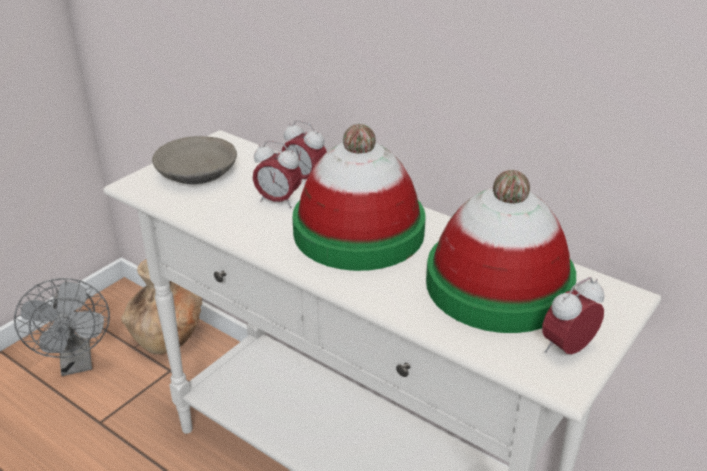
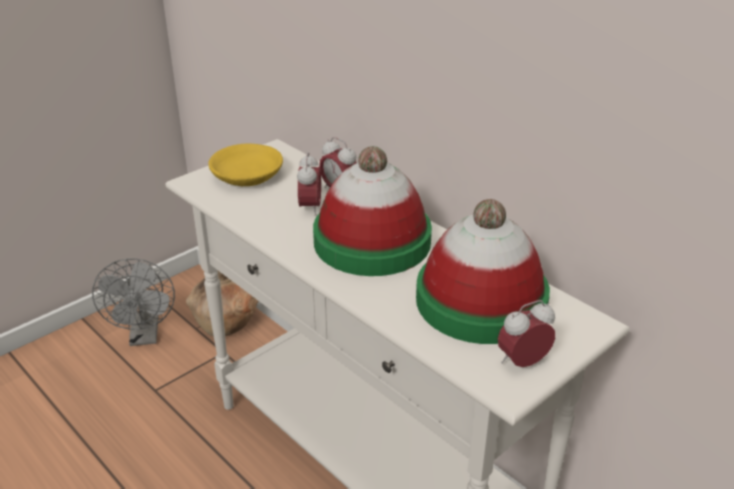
camera: 10 degrees right, 0 degrees up
grey bowl [152,136,237,184] -> yellow bowl [208,144,283,186]
alarm clock [253,141,302,208] -> alarm clock turned 120 degrees counterclockwise [297,152,321,216]

